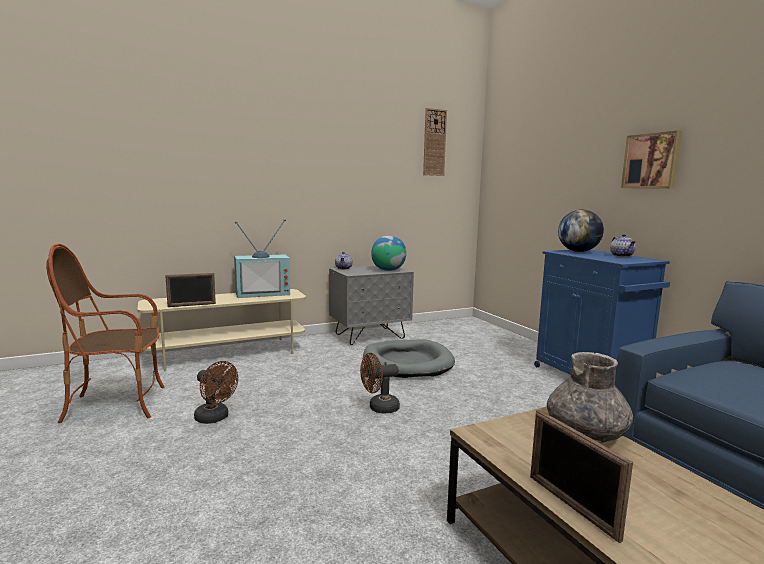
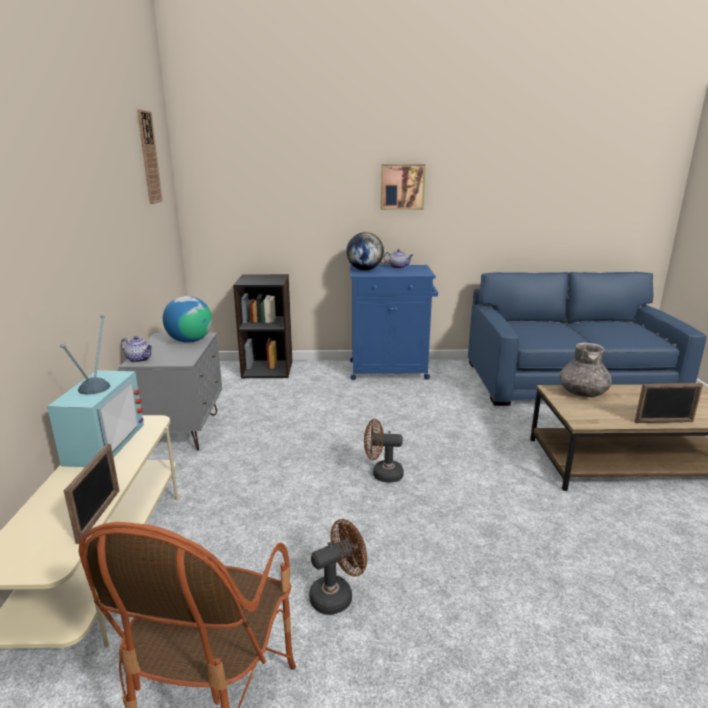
camera: 65 degrees left, 10 degrees up
brown fan [360,353,400,414] -> brown fan turned 90 degrees clockwise [364,419,404,482]
grey dog bed [363,339,455,378] -> none
none -> black bookcase [233,274,292,379]

